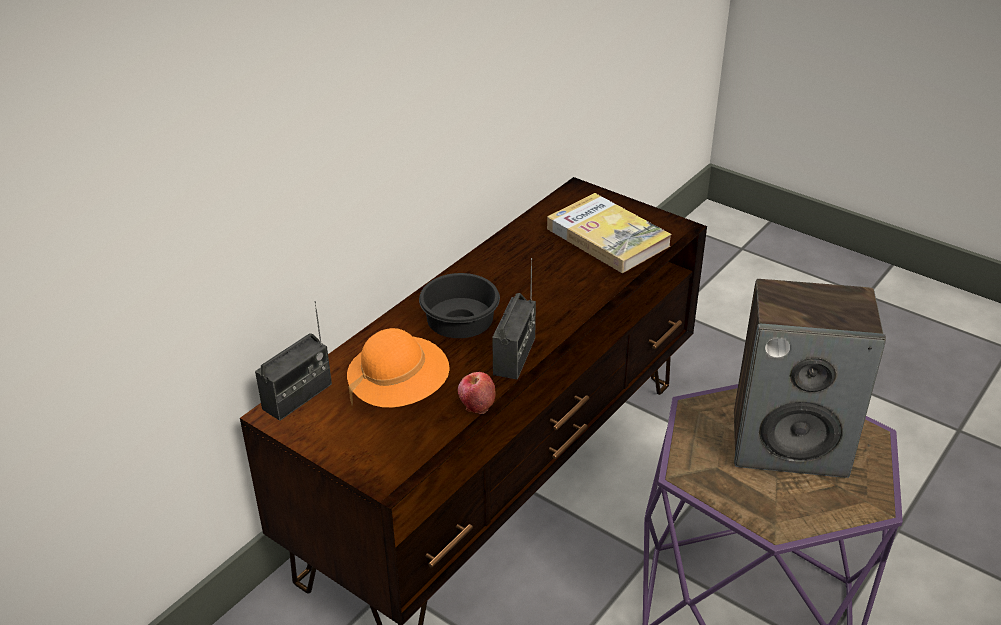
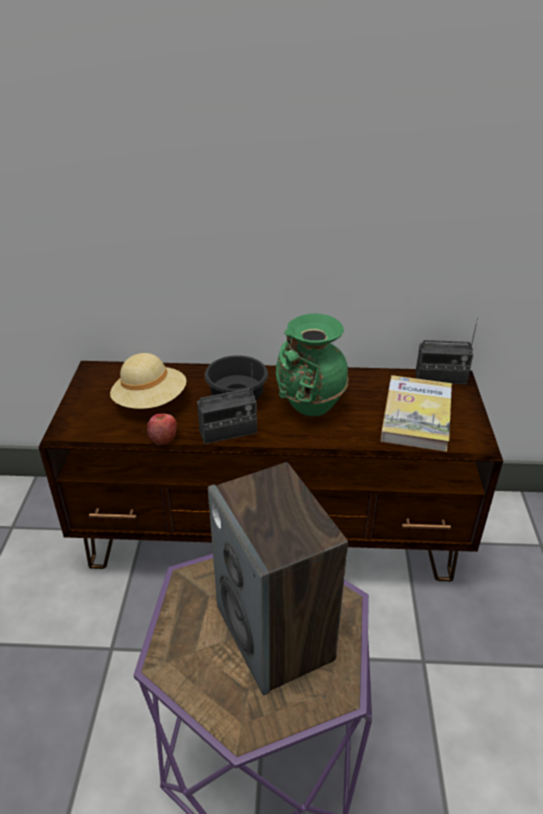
camera: 55 degrees right, 0 degrees up
radio [255,301,332,421] -> radio moved to [415,318,478,384]
orange hat [347,328,450,408] -> beige hat [110,353,186,409]
none -> green vase [276,314,349,416]

